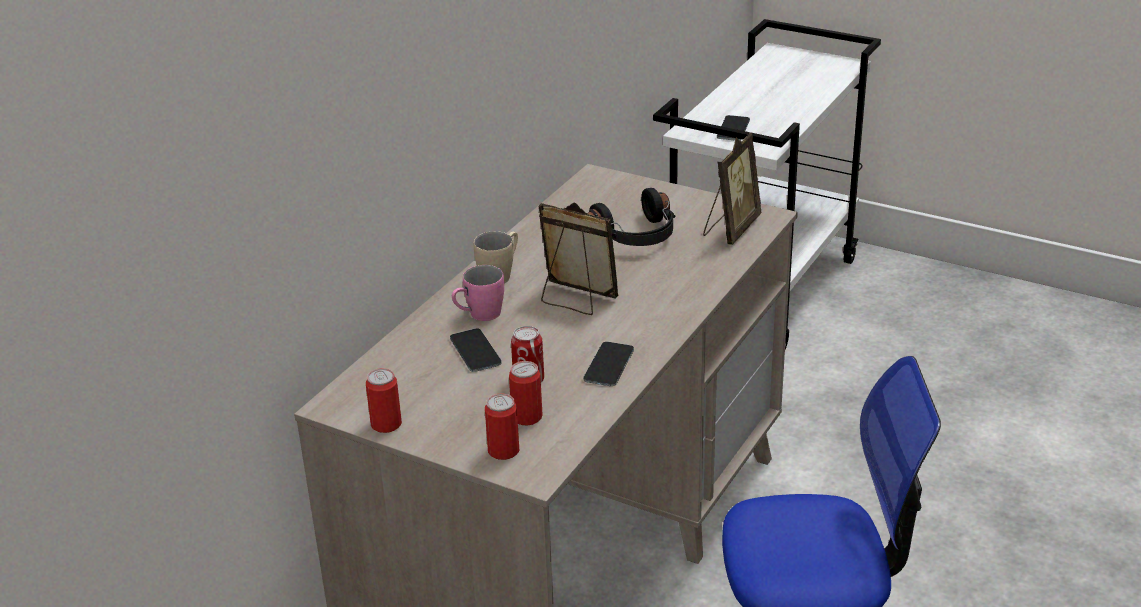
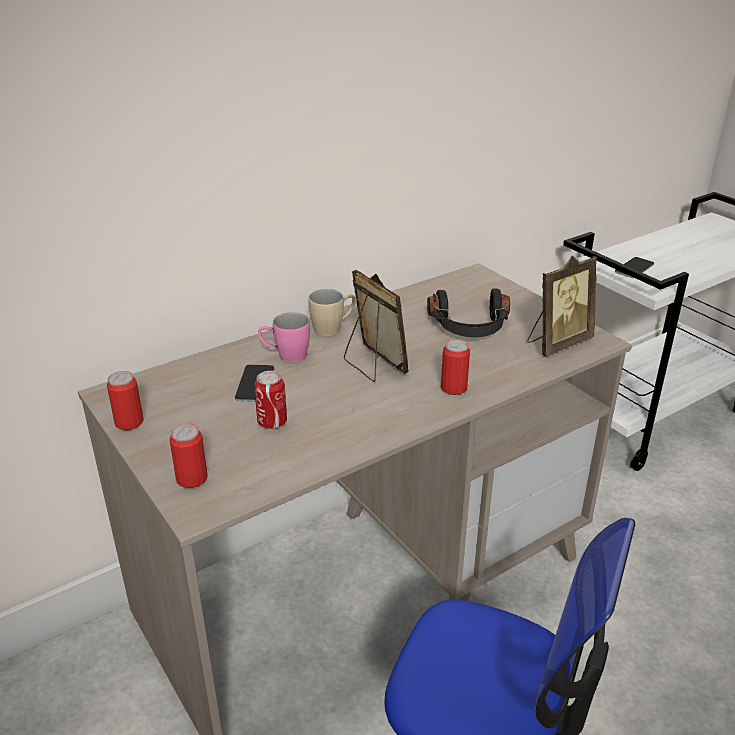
camera: 25 degrees right, 0 degrees up
can [509,361,543,425] -> can moved to [441,339,470,395]
phone [583,342,634,386] -> none

